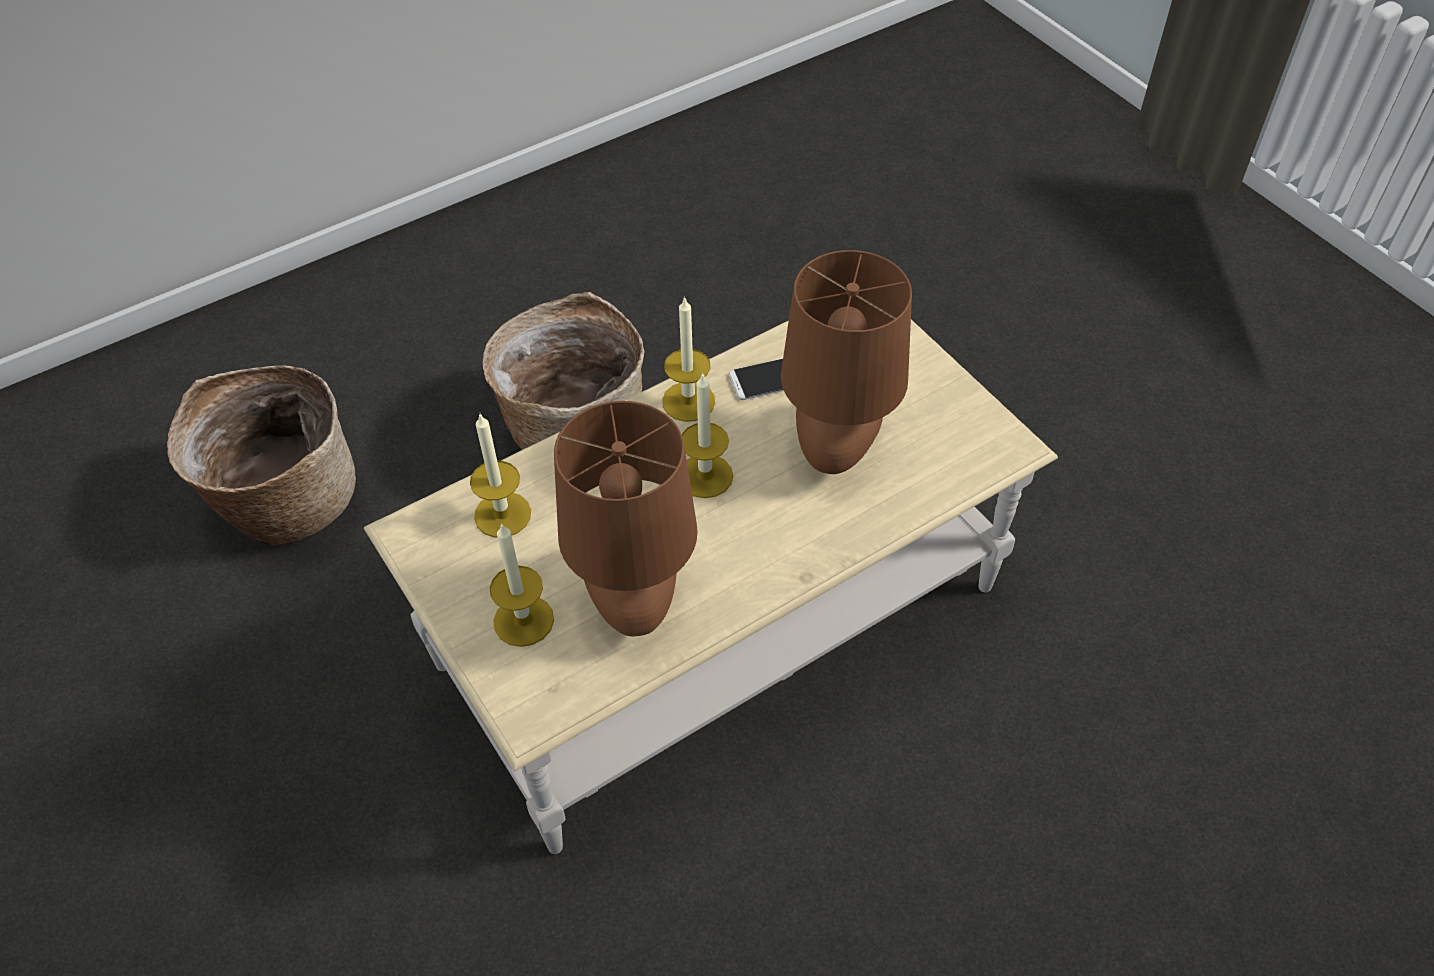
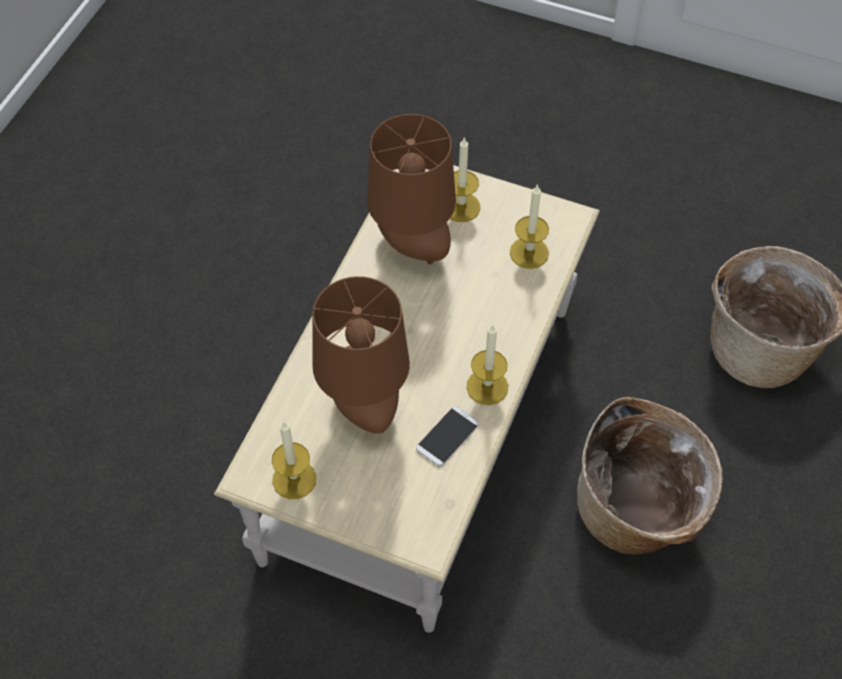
camera: 145 degrees right, 5 degrees up
candle [682,373,733,498] -> candle moved to [272,420,316,499]

